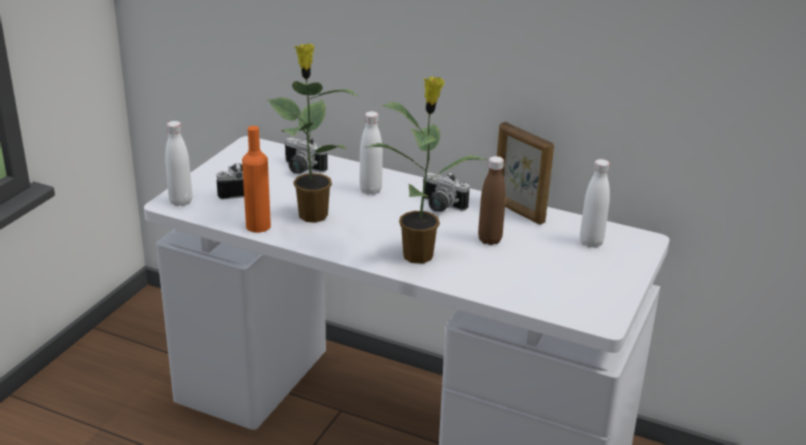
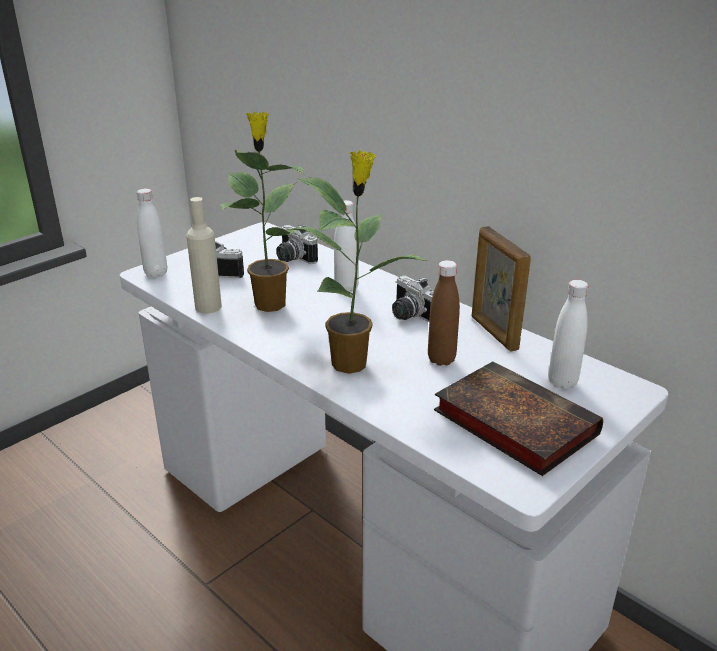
camera: 20 degrees right, 0 degrees up
orange bottle [242,126,271,233] -> beige bottle [186,197,222,314]
none -> book [434,361,603,476]

